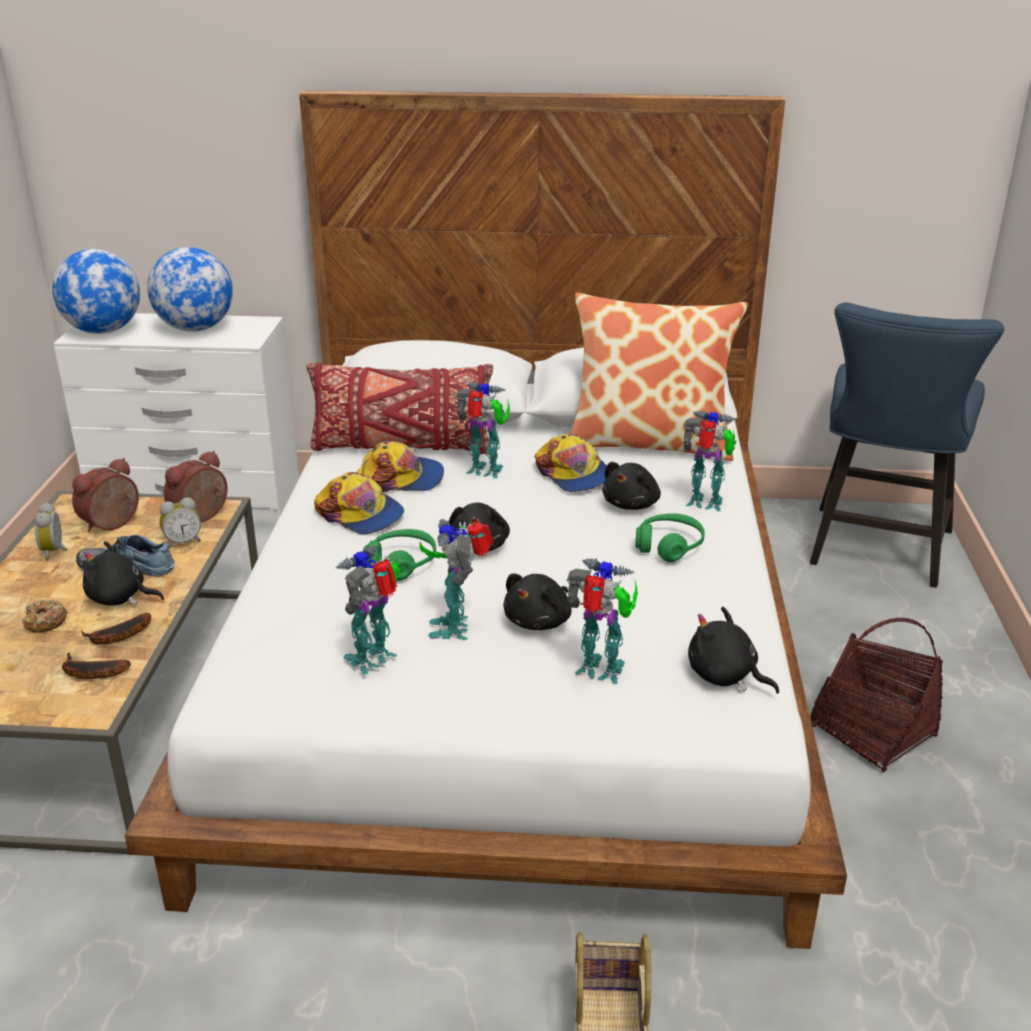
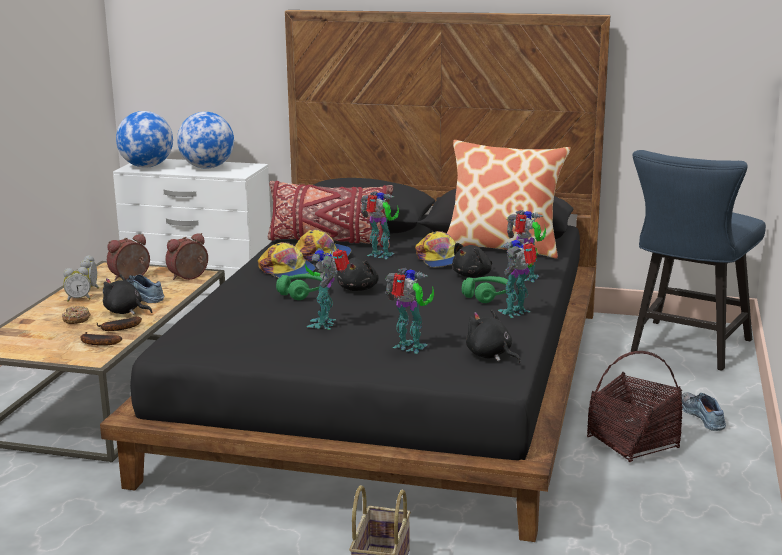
camera: 10 degrees right, 10 degrees down
white bed [125,90,847,949] -> black bed [100,10,610,542]
alarm clock [159,497,201,548] -> alarm clock moved to [63,267,91,302]
toy robot [336,546,401,675] -> toy robot moved to [498,238,538,318]
black plush toy [503,573,571,630] -> none
none -> shoe [682,393,726,431]

